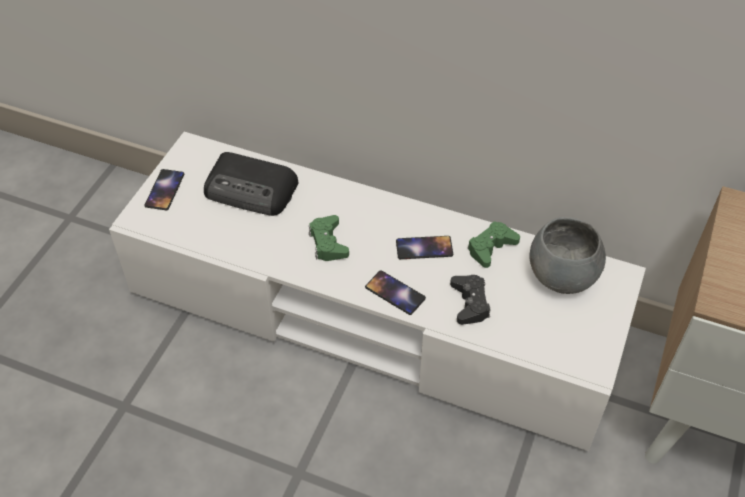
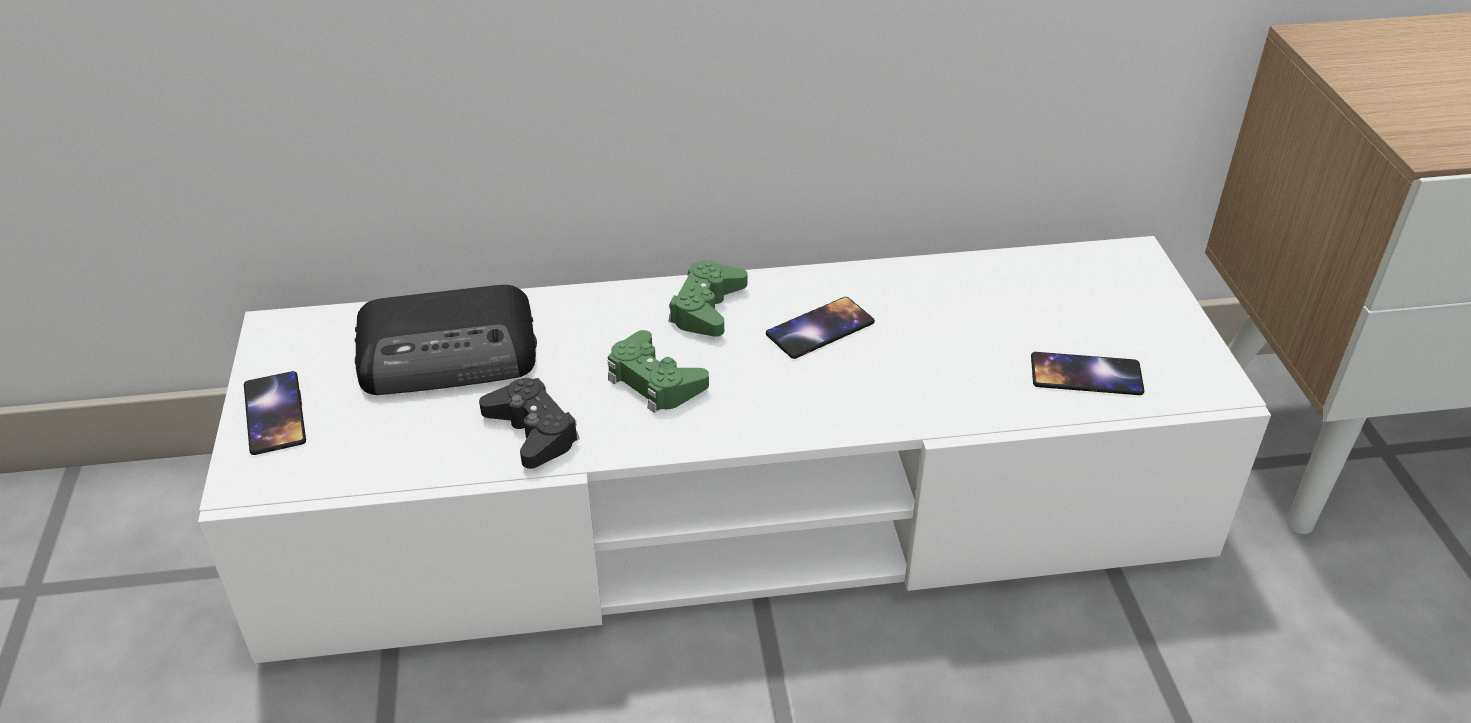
camera: 30 degrees left, 10 degrees down
phone [365,270,426,315] -> phone moved to [1031,352,1144,395]
black game controller [450,275,491,325] -> black game controller moved to [479,378,579,469]
green game controller [468,221,520,268] -> green game controller moved to [669,261,747,337]
grey bowl [529,217,606,294] -> none

